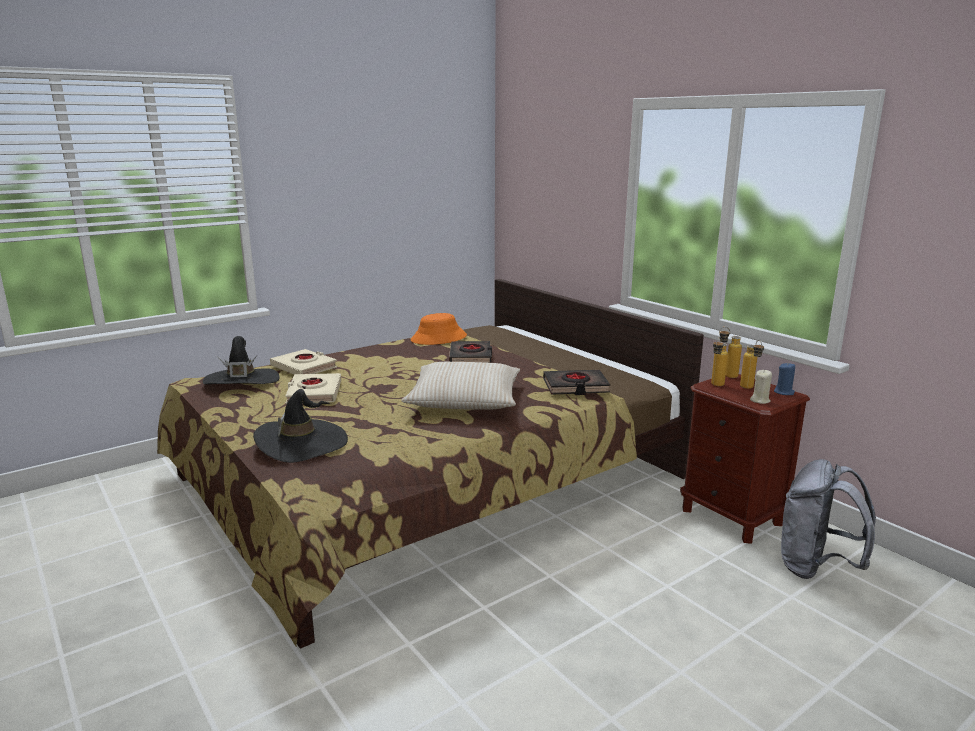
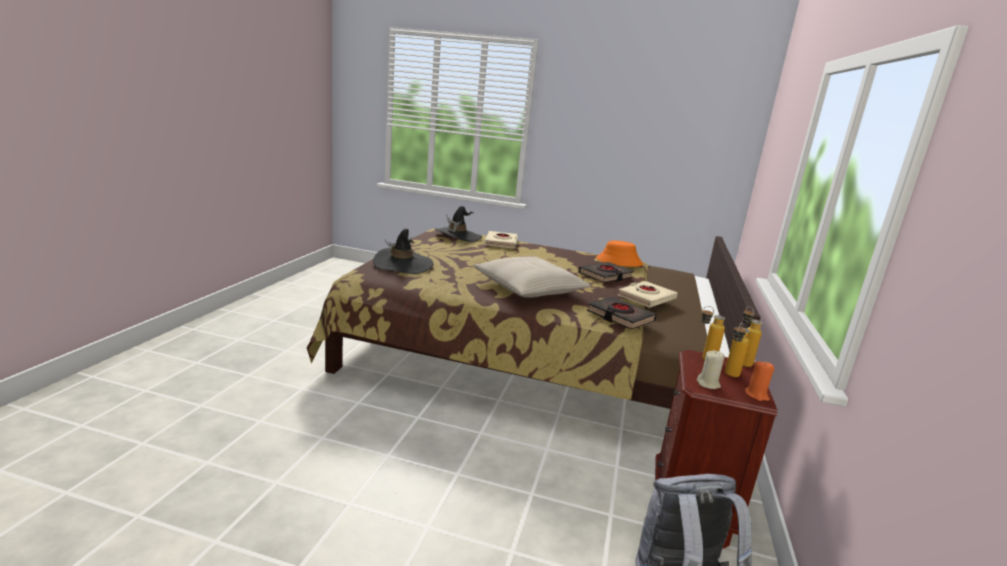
camera: 50 degrees right, 0 degrees up
beige book [285,373,341,404] -> beige book moved to [618,281,678,308]
blue candle [774,362,795,395] -> orange candle [745,361,775,401]

